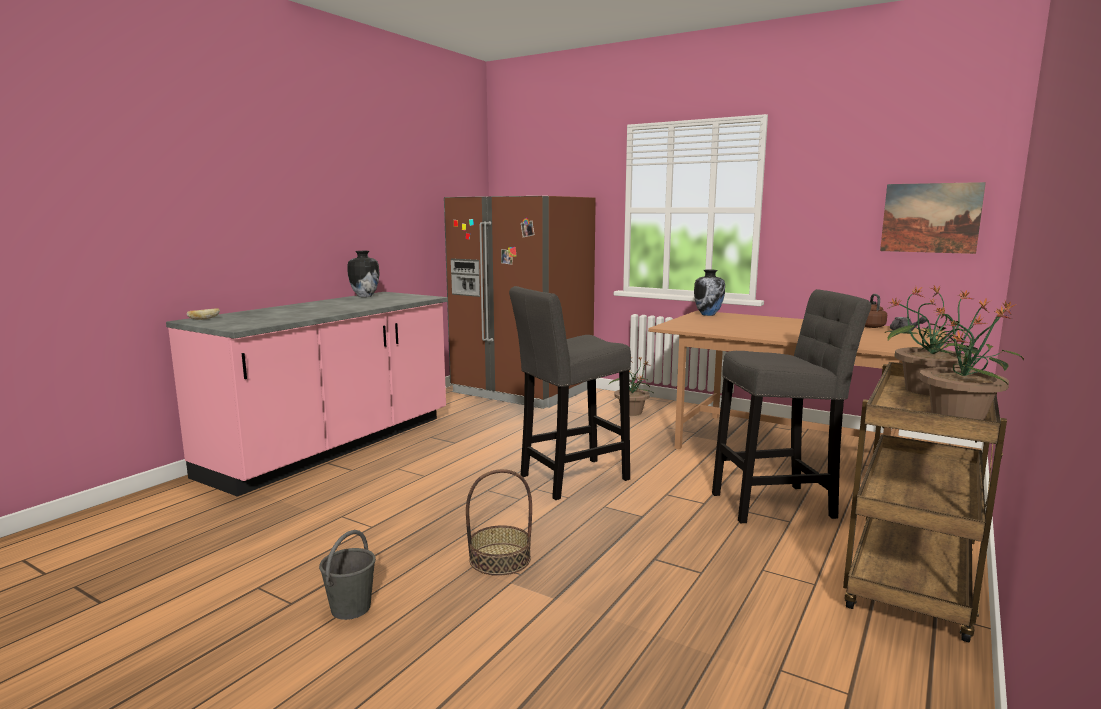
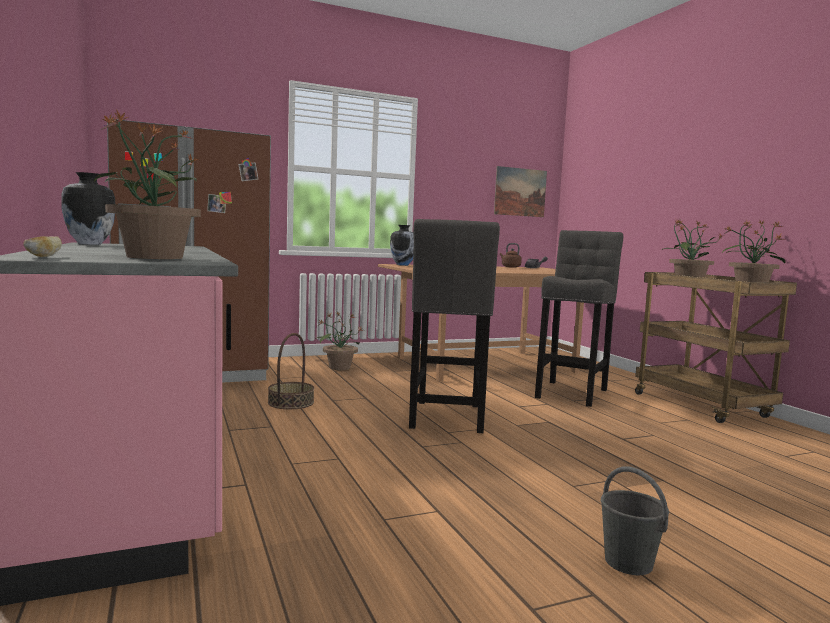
camera: 55 degrees left, 5 degrees down
basket [466,469,532,576] -> basket moved to [268,333,314,409]
none -> potted plant [94,109,201,259]

